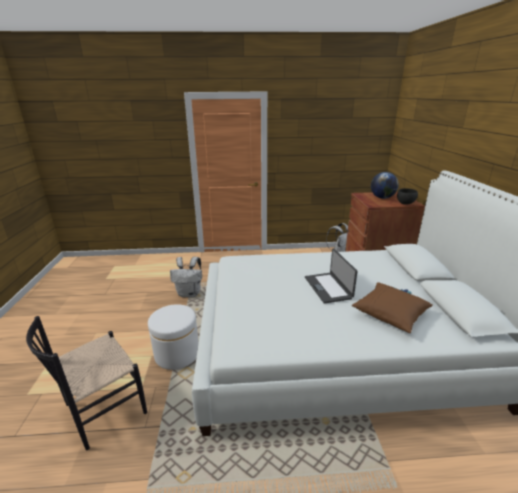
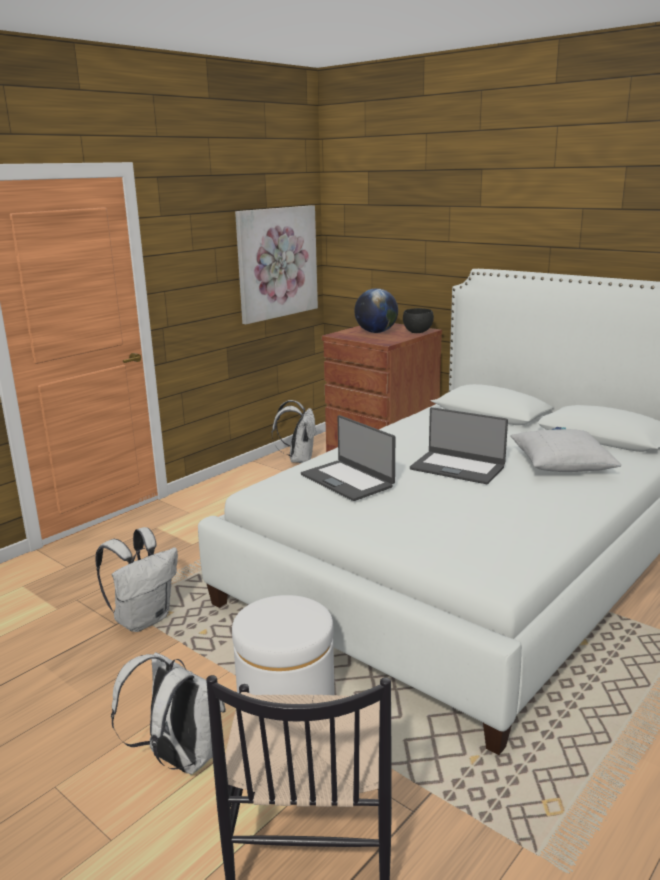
camera: 45 degrees left, 5 degrees down
brown pillow [352,282,433,333] -> grey pillow [510,427,621,472]
none -> white backpack [111,652,226,774]
none -> picture [235,205,318,324]
none -> laptop [301,415,395,501]

